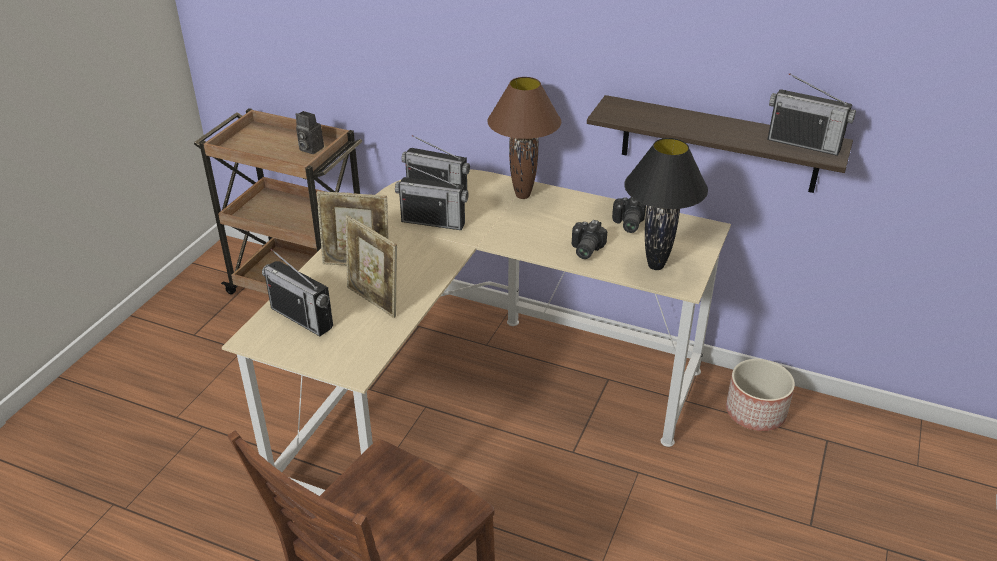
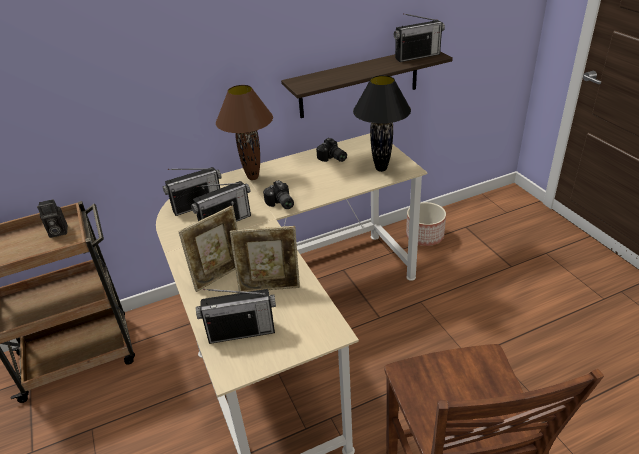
camera: 45 degrees left, 0 degrees up
camera [572,220,608,259] -> camera moved to [263,180,294,209]

